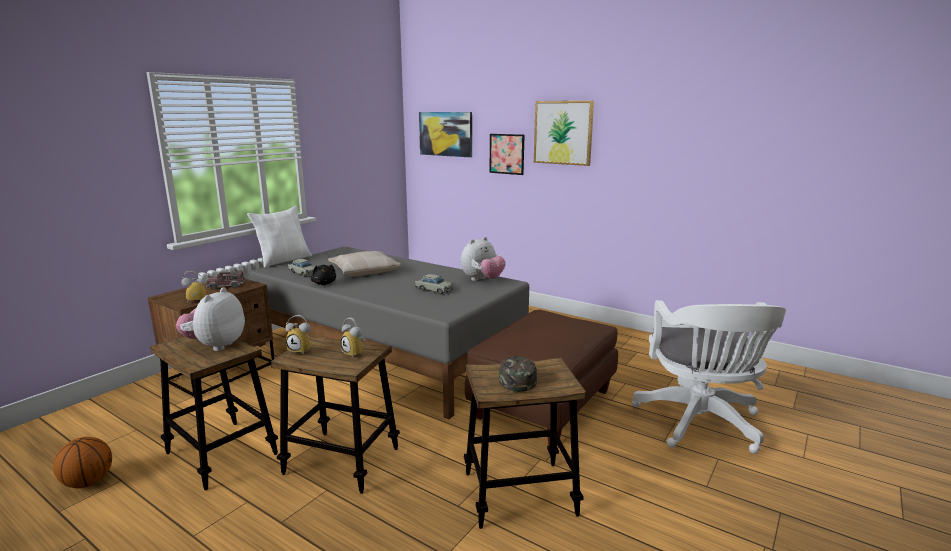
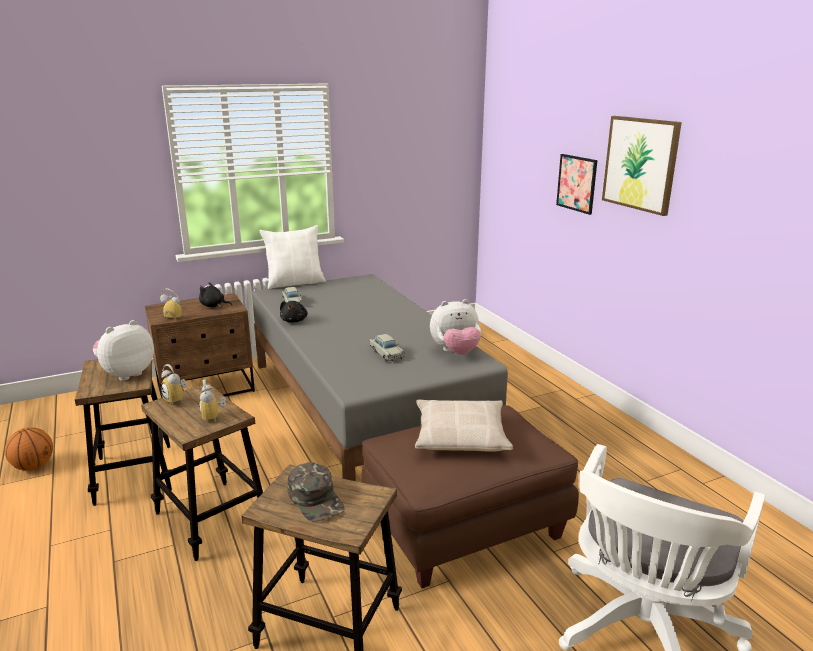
camera: 30 degrees right, 5 degrees up
toy truck [206,270,246,290] -> black plush toy [199,282,232,307]
beige pillow [328,251,402,276] -> beige pillow moved to [415,399,513,452]
picture [419,112,472,157] -> none
green cap [499,356,537,392] -> green cap turned 120 degrees clockwise [288,462,344,522]

